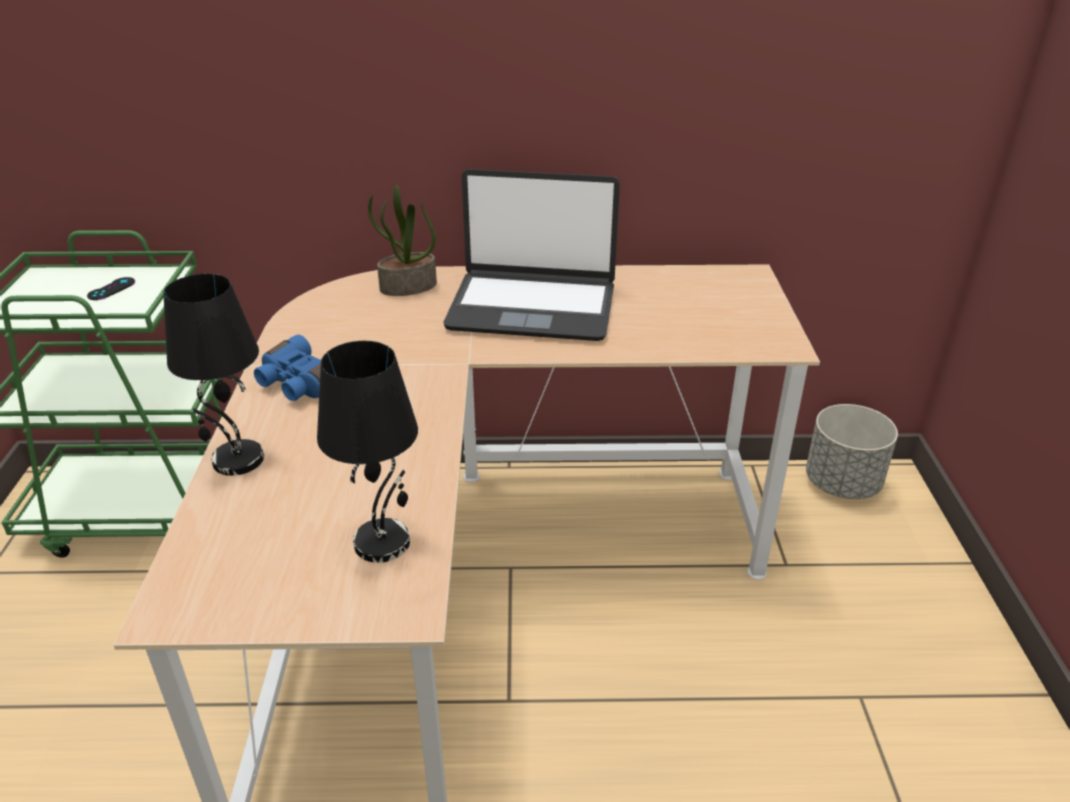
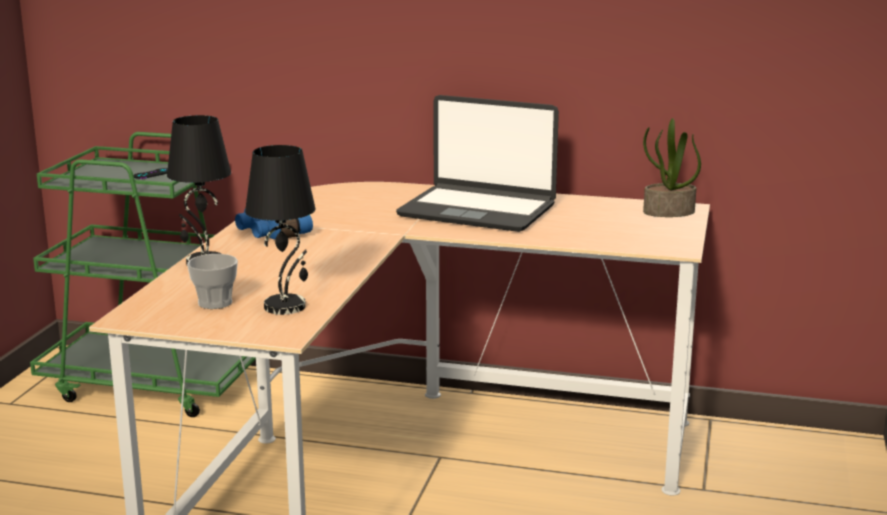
camera: 15 degrees right, 15 degrees down
potted plant [368,185,437,296] -> potted plant moved to [643,118,701,217]
grey planter [806,404,898,499] -> none
none -> cup [187,254,238,309]

